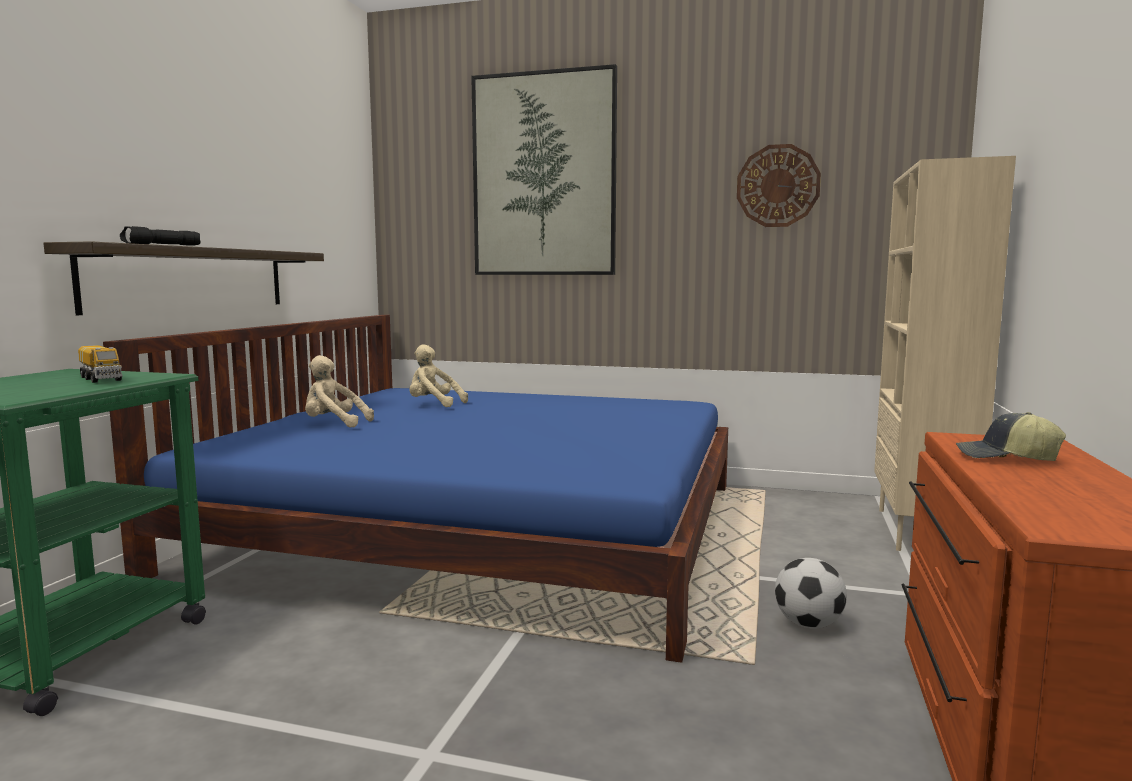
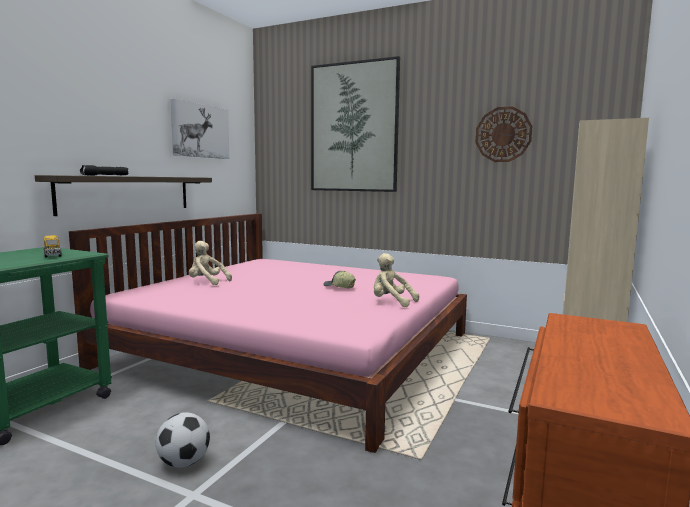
camera: 10 degrees right, 0 degrees up
blue bed [103,315,728,663] -> pink bed [69,213,467,453]
beige plush toy [409,344,468,407] -> beige plush toy moved to [374,253,419,307]
football [775,558,847,629] -> football moved to [156,412,210,468]
cap [956,412,1066,461] -> cap moved to [323,271,356,288]
none -> picture [170,99,229,159]

